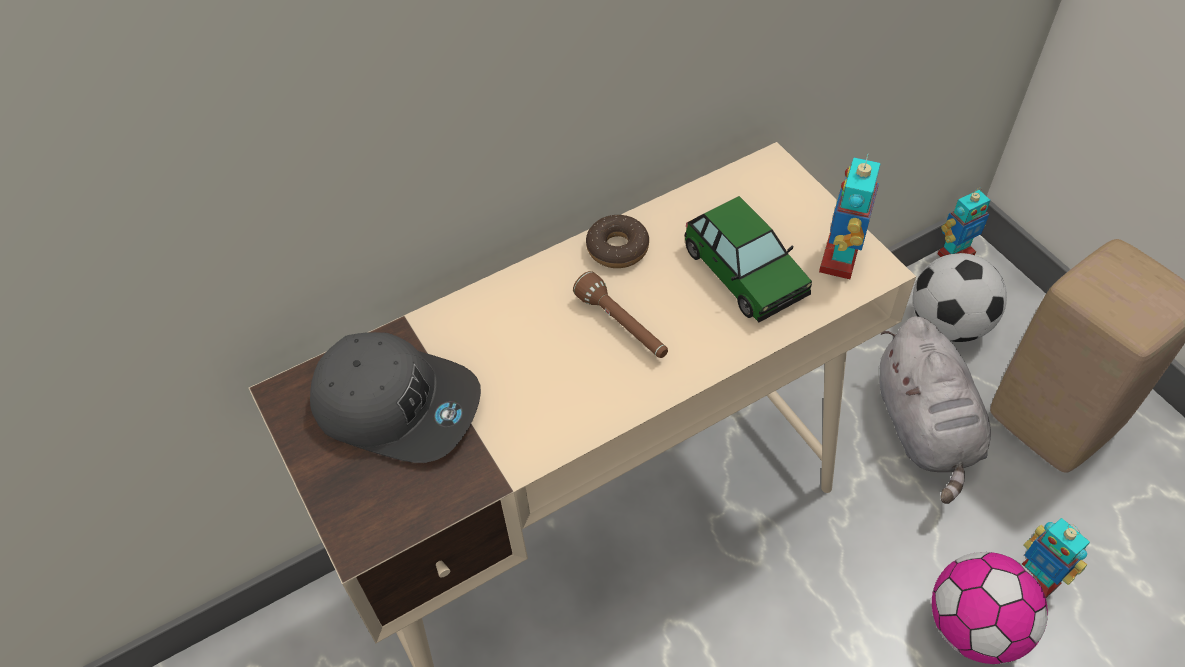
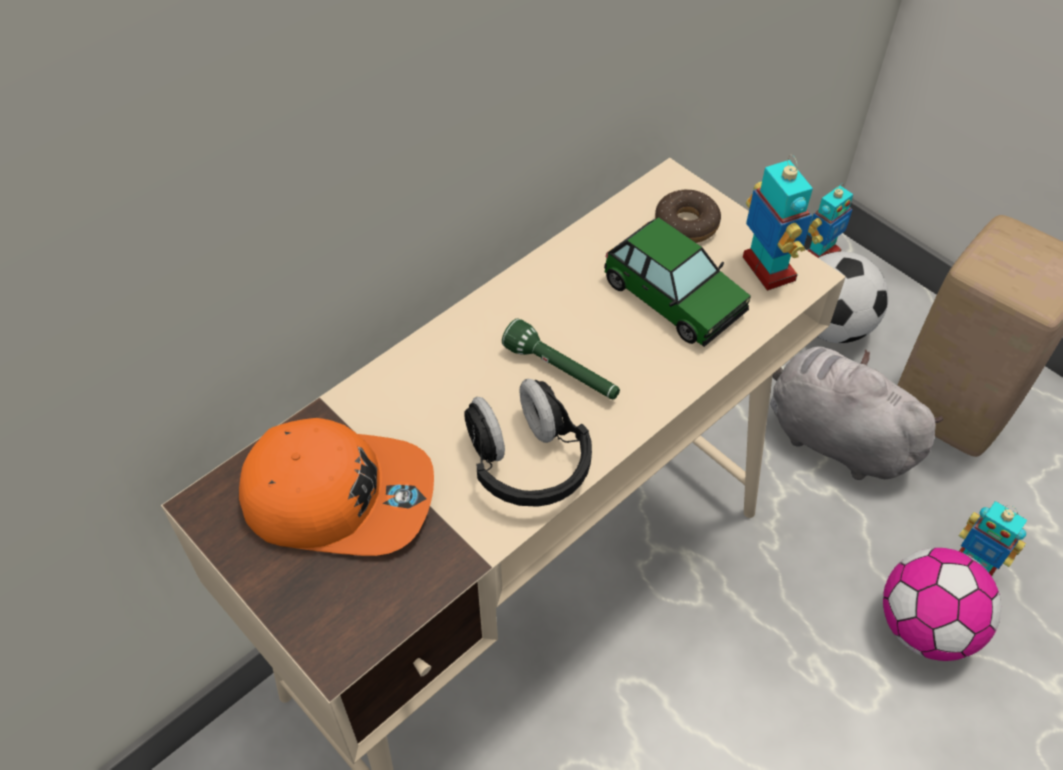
camera: 15 degrees left, 0 degrees up
grey cap [310,332,481,463] -> orange cap [239,418,434,556]
brown flashlight [573,271,668,358] -> green flashlight [502,318,620,399]
donut [586,215,649,268] -> donut moved to [655,189,721,243]
toy robot [819,153,881,279] -> toy robot turned 150 degrees clockwise [743,155,813,291]
grey plush toy [879,316,991,504] -> grey plush toy turned 150 degrees clockwise [770,347,944,480]
none -> black headphones [464,379,592,507]

